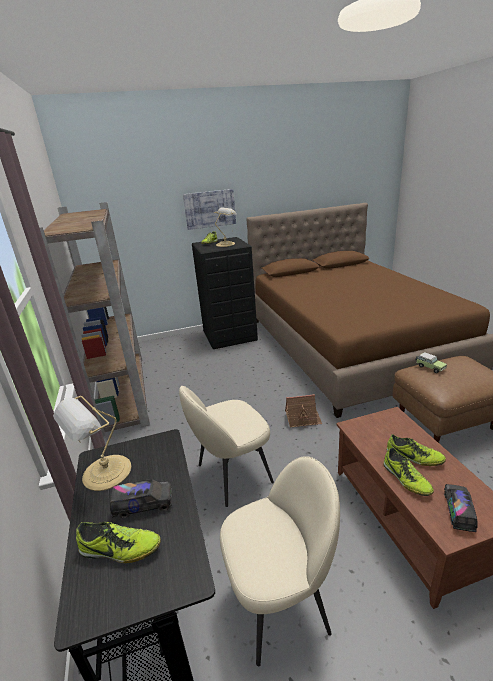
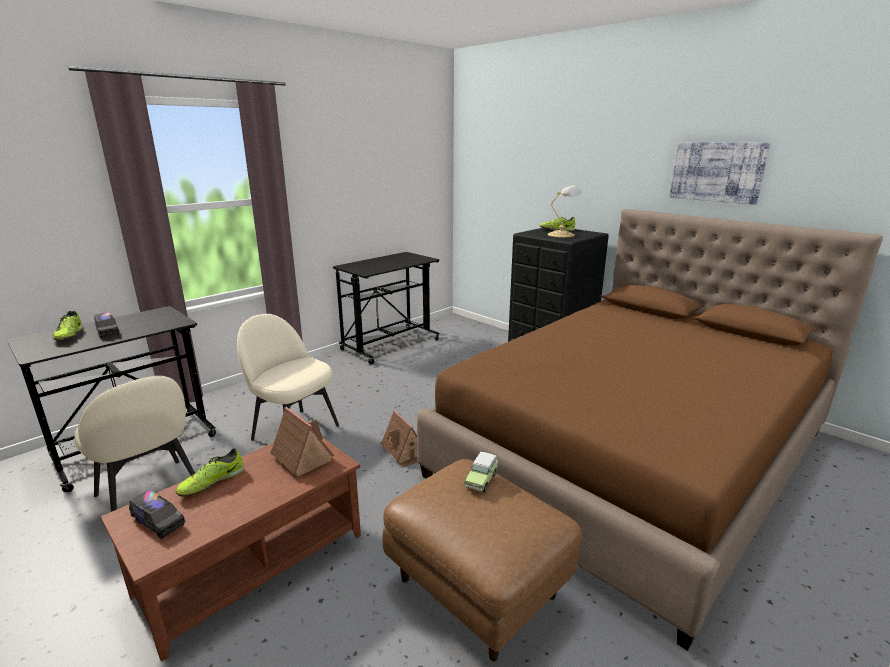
camera: 60 degrees right, 5 degrees down
brown bookcase [40,202,150,436] -> black desk [333,252,439,364]
table lamp [53,396,131,491] -> none
picture [183,189,236,230] -> picture moved to [669,142,770,205]
shoe [387,434,446,466] -> none
toy truck [444,484,478,532] -> toy truck turned 45 degrees clockwise [129,490,185,539]
none -> toy house [270,407,334,477]

